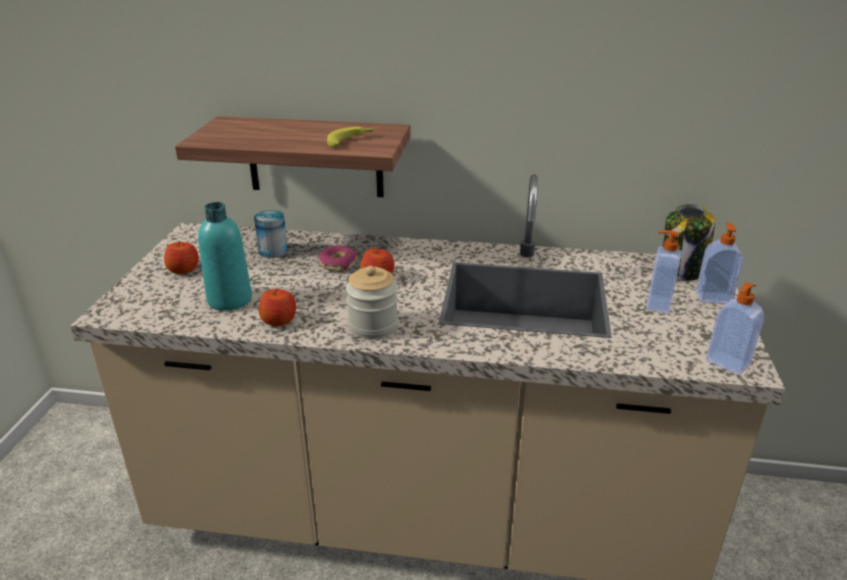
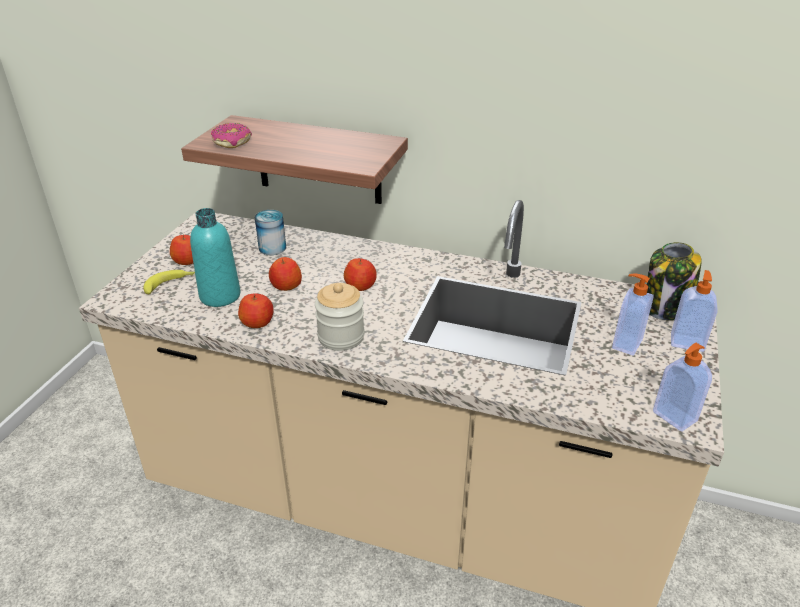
camera: 10 degrees right, 5 degrees up
donut [319,245,357,272] -> donut moved to [211,123,252,148]
banana [327,127,374,148] -> banana moved to [144,270,195,294]
none -> apple [269,257,302,291]

